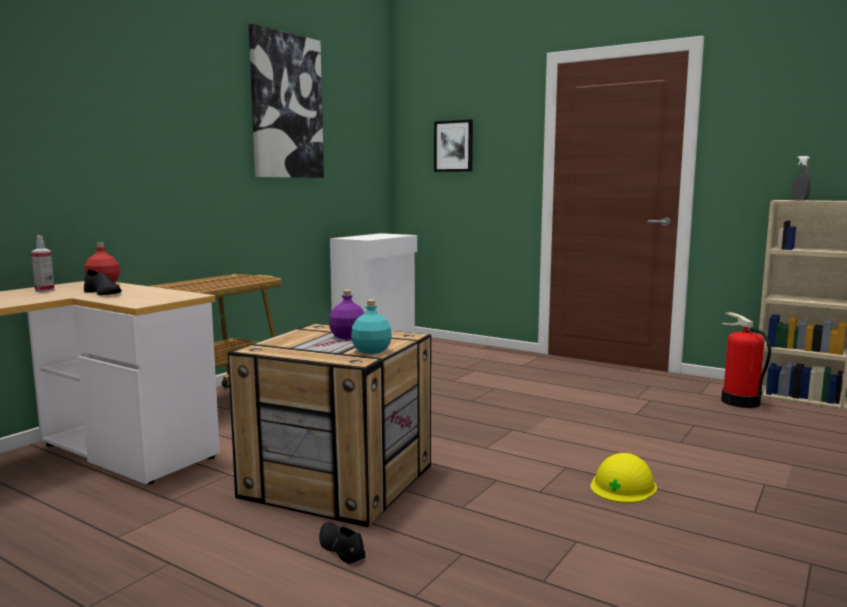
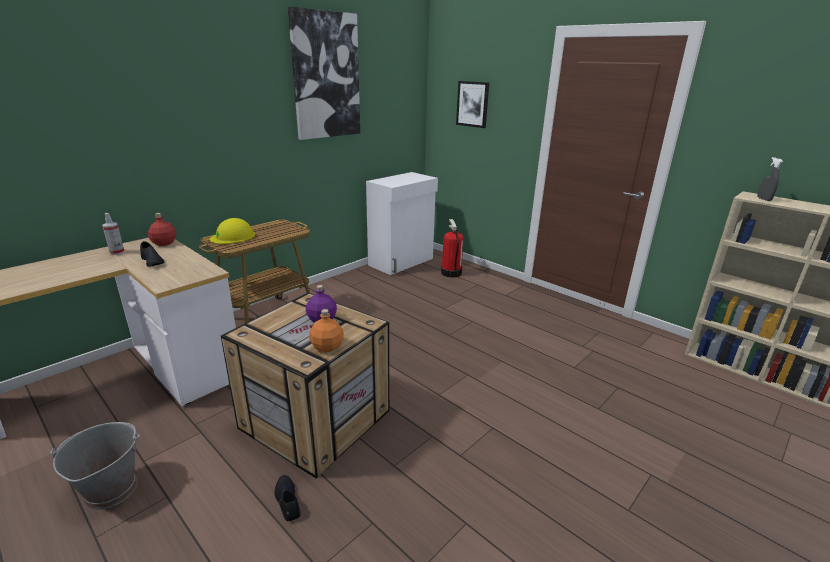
camera: 10 degrees right, 15 degrees up
turquoise bottle [351,299,392,354] -> orange bottle [309,309,344,352]
yellow hard hat [590,453,657,503] -> yellow hard hat moved to [210,218,255,244]
fire extinguisher [721,312,771,408] -> fire extinguisher moved to [441,219,464,277]
none -> grey bucket [50,422,140,510]

